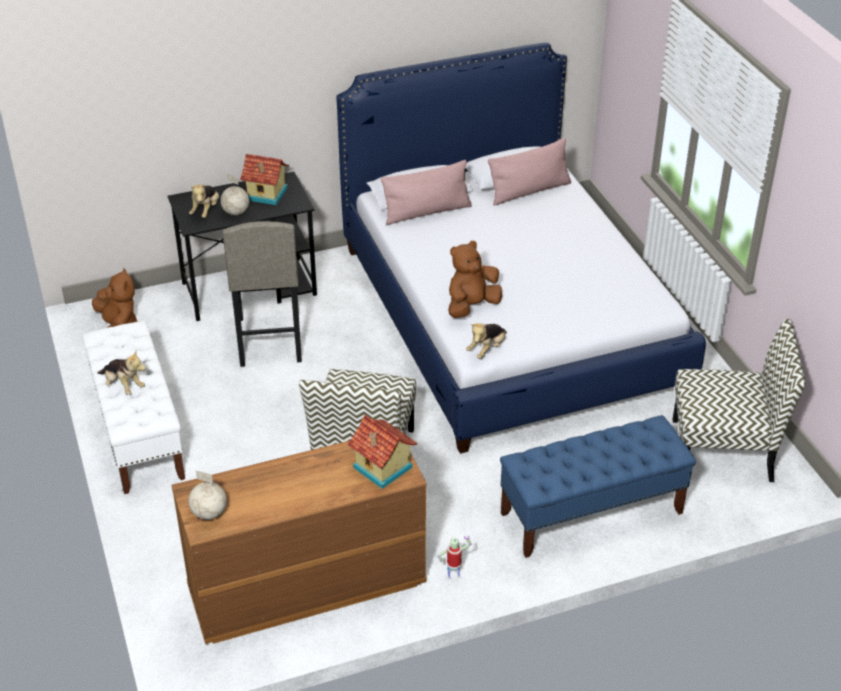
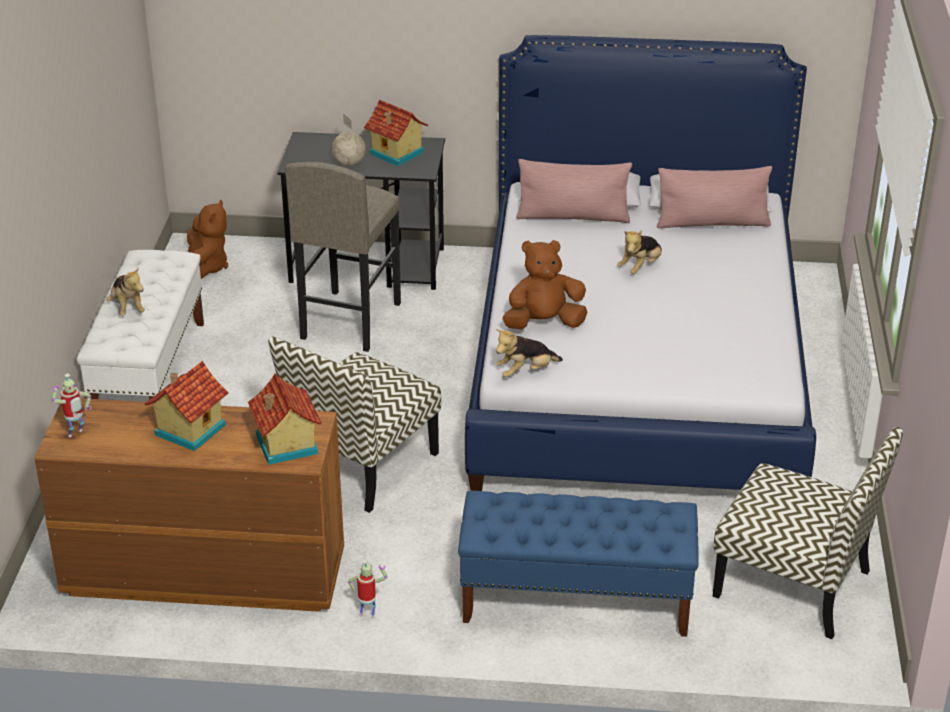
camera: 25 degrees right, 5 degrees down
globe [188,470,227,520] -> toy robot [52,373,91,437]
plush toy [189,183,219,218] -> plush toy moved to [617,230,662,274]
none -> toy house [145,361,229,451]

